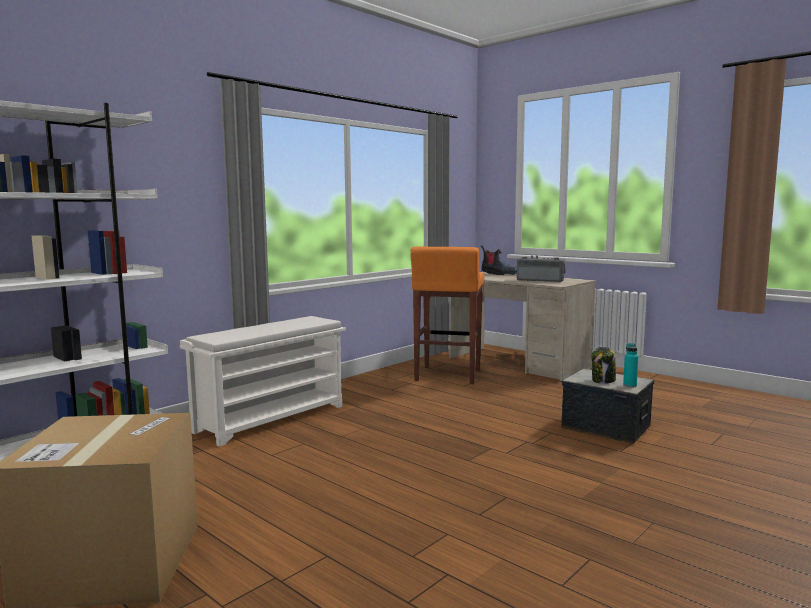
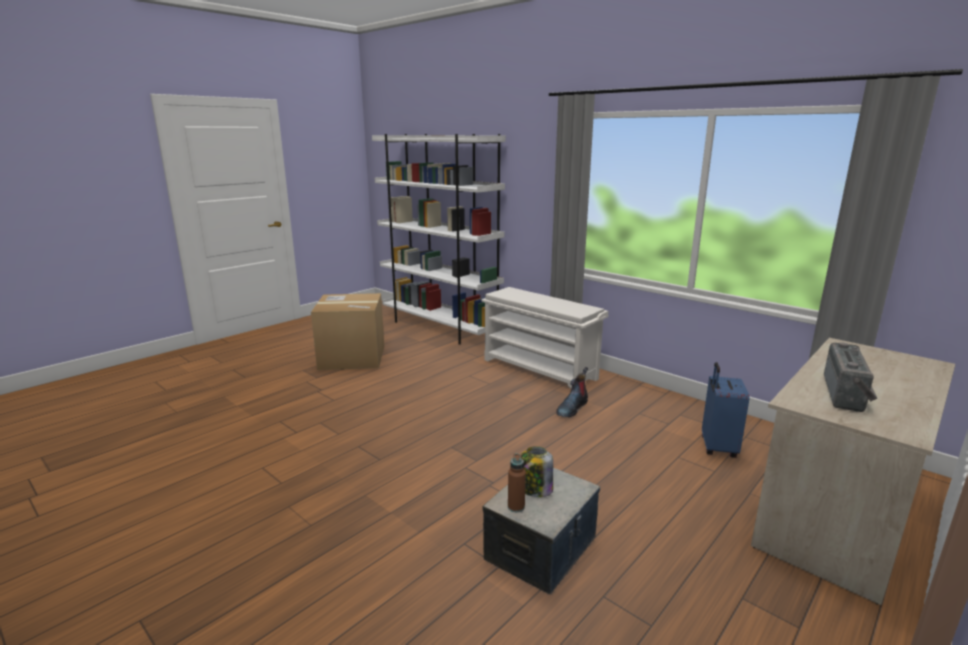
camera: 90 degrees right, 10 degrees up
orange stool [411,247,484,384] -> blue suitcase [702,362,750,458]
boot [481,245,517,275] -> boot moved to [556,367,588,417]
turquoise bottle [623,343,638,388] -> brown bottle [508,454,526,512]

